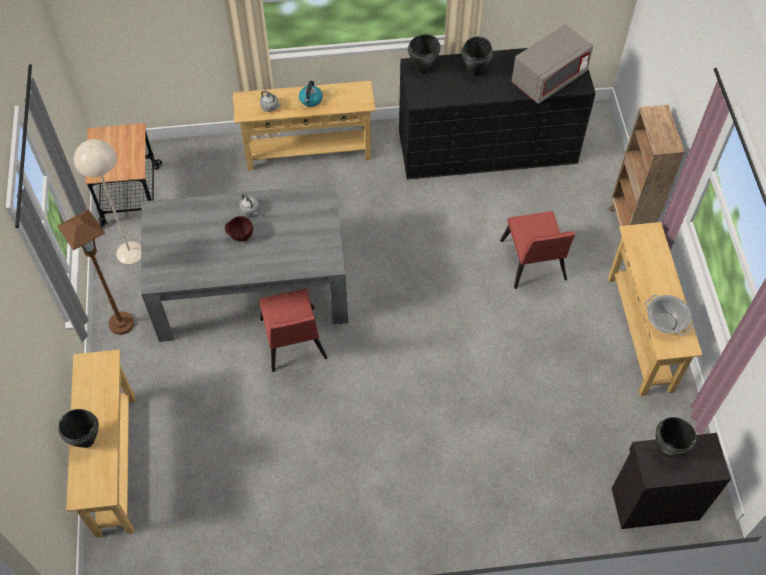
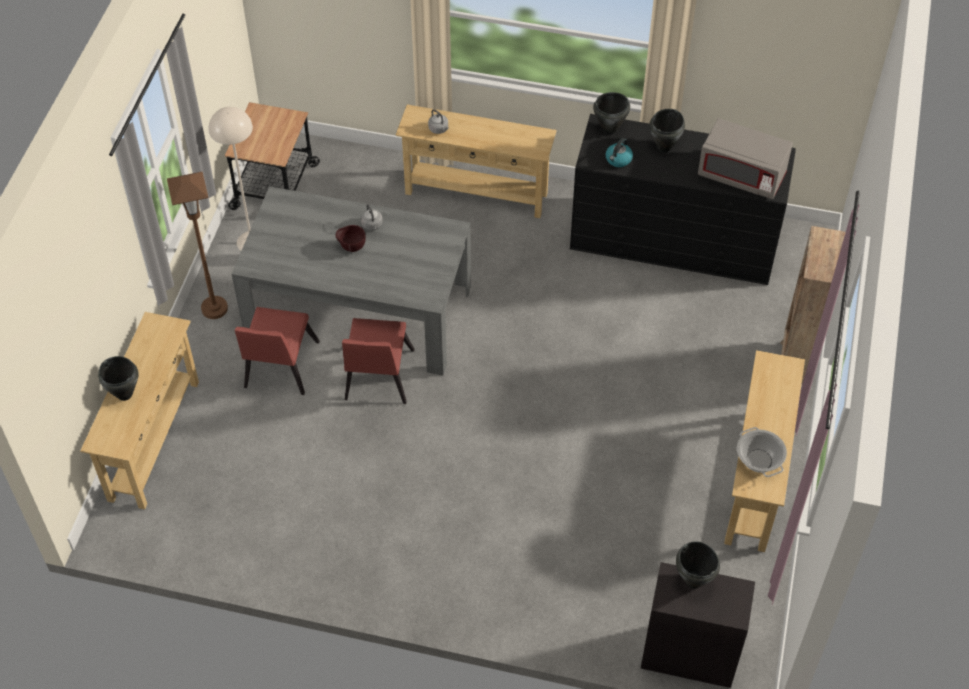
camera: 20 degrees right, 5 degrees down
kettle [299,81,323,107] -> kettle moved to [605,138,633,167]
red chair [500,211,575,289] -> red chair moved to [235,307,320,395]
grey microwave [511,24,593,104] -> grey microwave turned 45 degrees clockwise [698,118,793,199]

